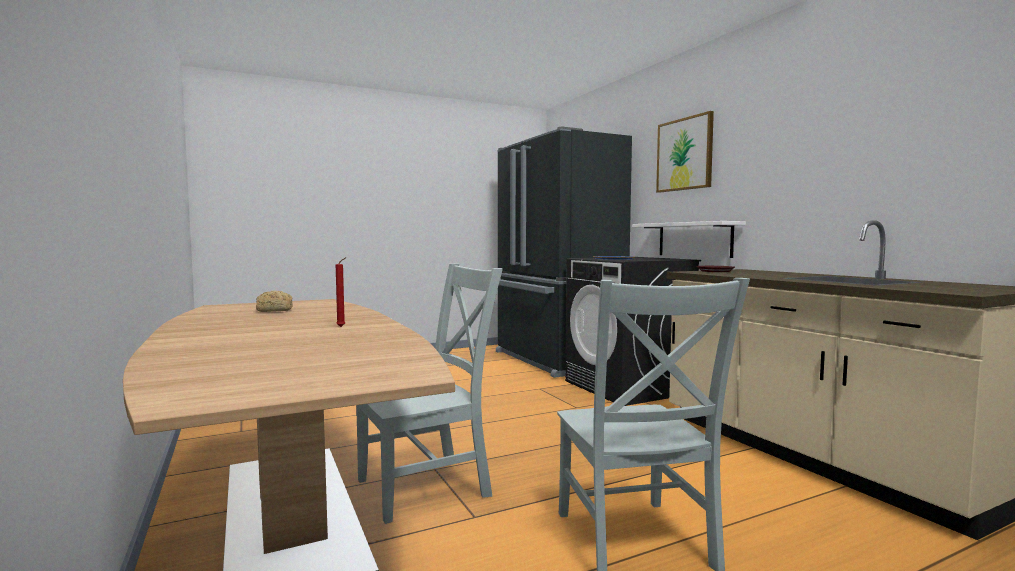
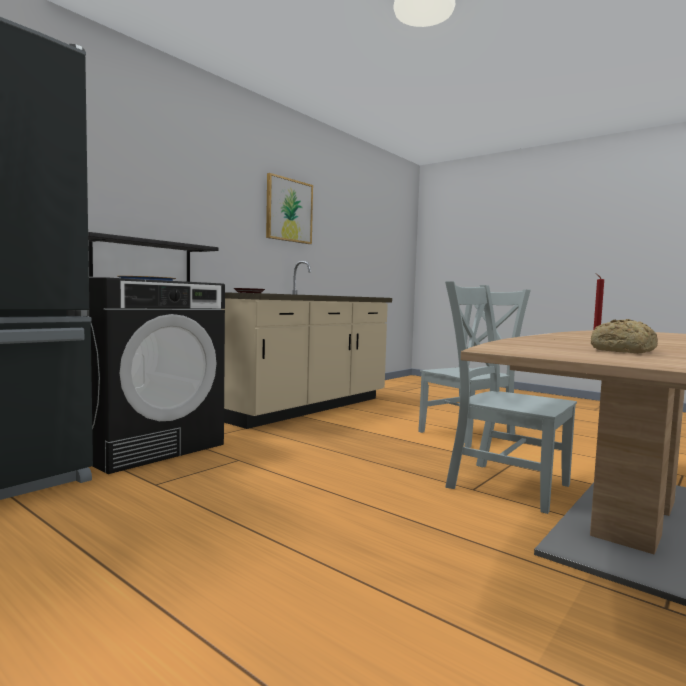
camera: 115 degrees left, 0 degrees up
white shelf [632,221,746,258] -> black shelf [88,232,218,282]
picture [656,111,714,193] -> picture moved to [266,173,313,244]

